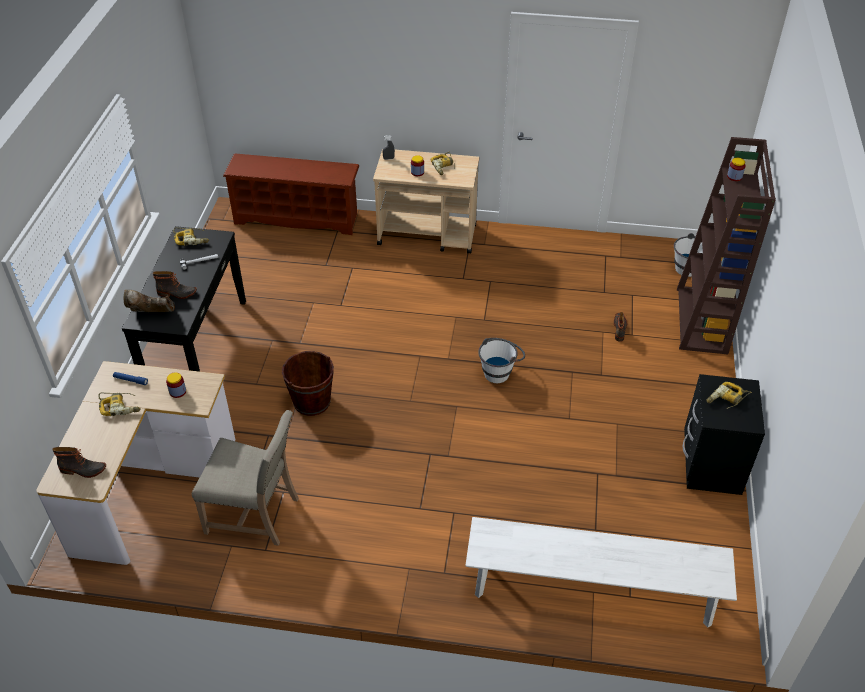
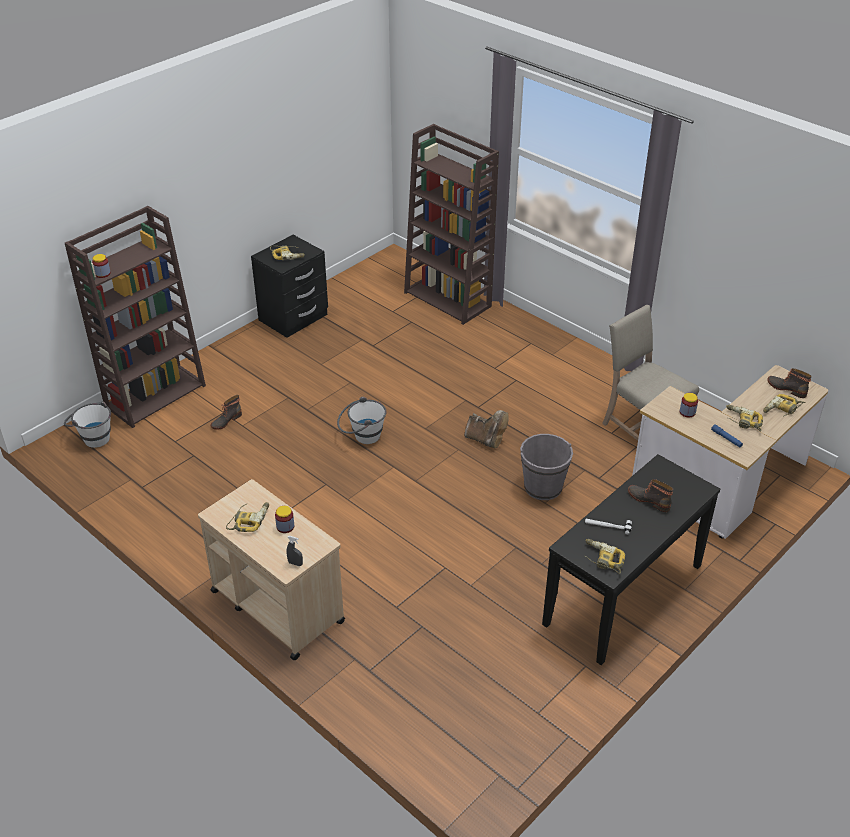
camera: 145 degrees left, 5 degrees down
brown boot [124,290,175,312] -> brown boot moved to [464,410,509,448]
brown shoe rack [223,154,359,235] -> none
brown bucket [282,351,334,416] -> grey bucket [520,434,573,500]
white bench [466,517,737,628] -> brown bookcase [404,124,499,325]
none -> power drill [763,394,806,417]

